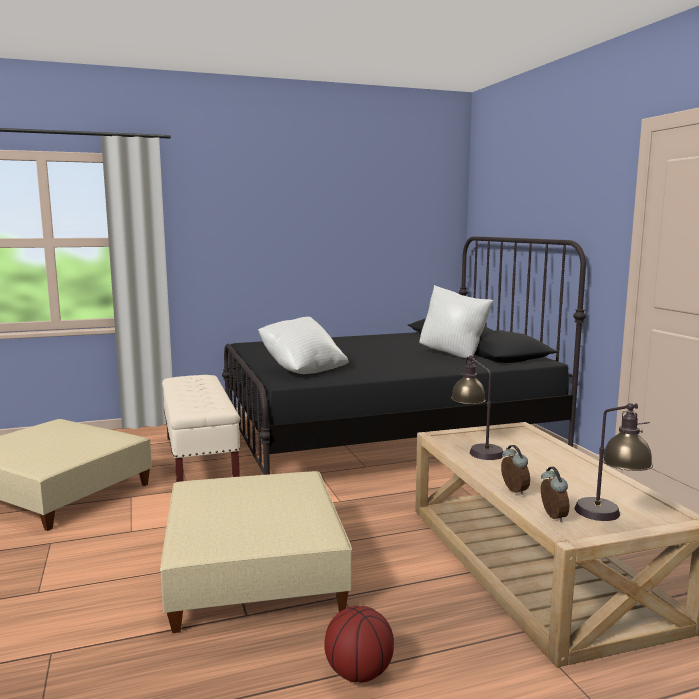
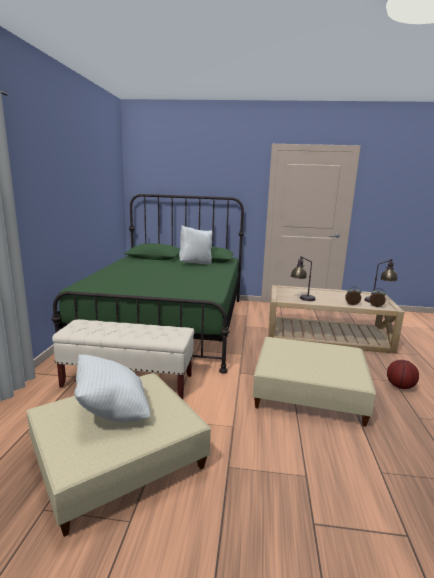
camera: 65 degrees left, 5 degrees up
black bed [222,236,586,475] -> green bed [51,194,244,374]
white pillow [258,317,349,374] -> white pillow moved to [74,354,150,422]

